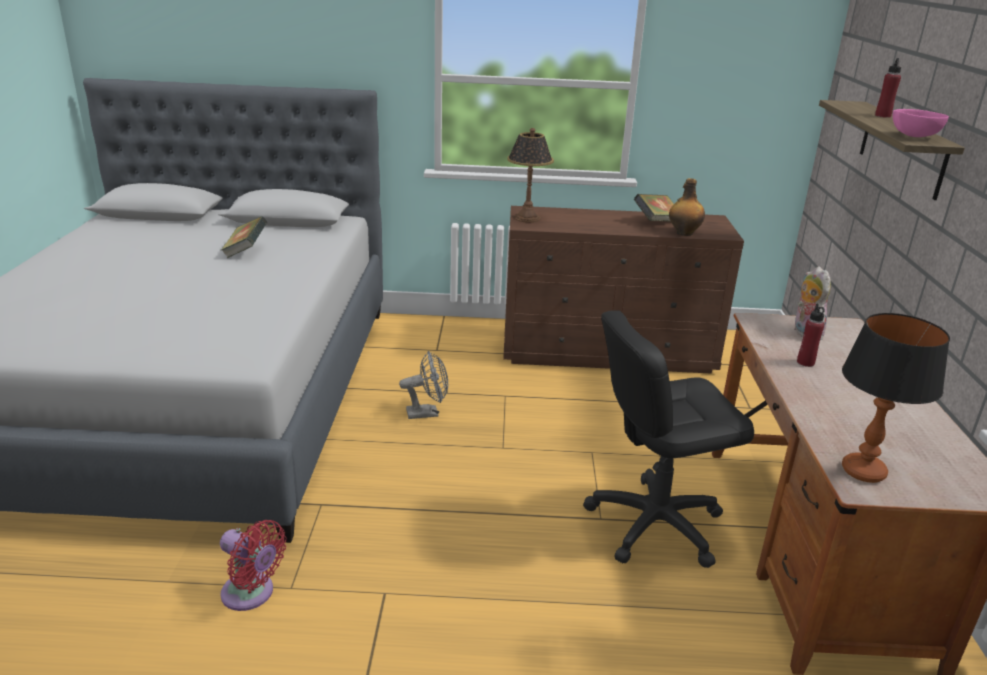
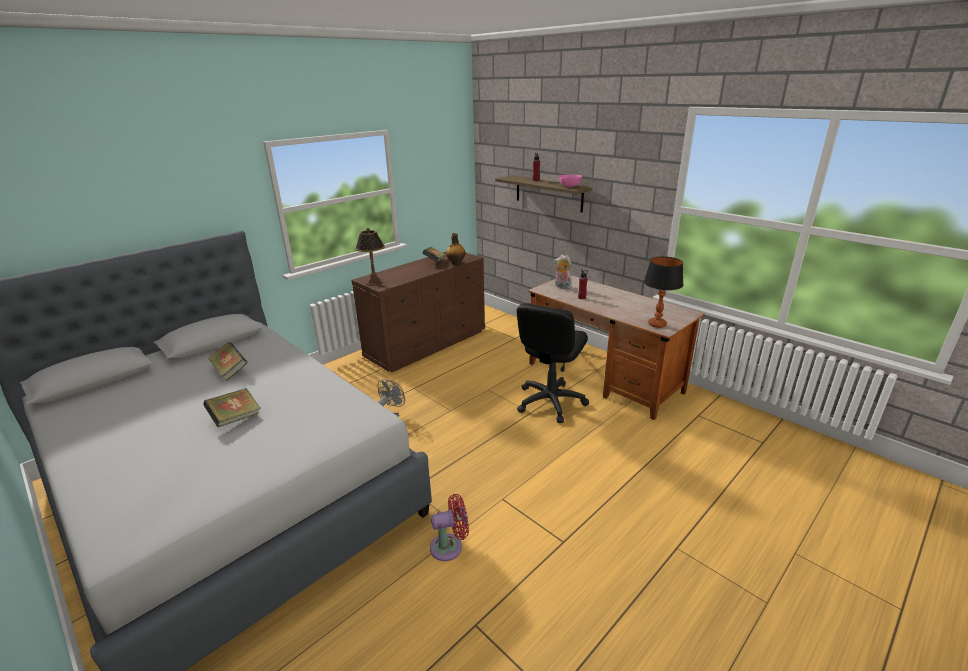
camera: 45 degrees left, 0 degrees up
none -> book [204,388,261,427]

